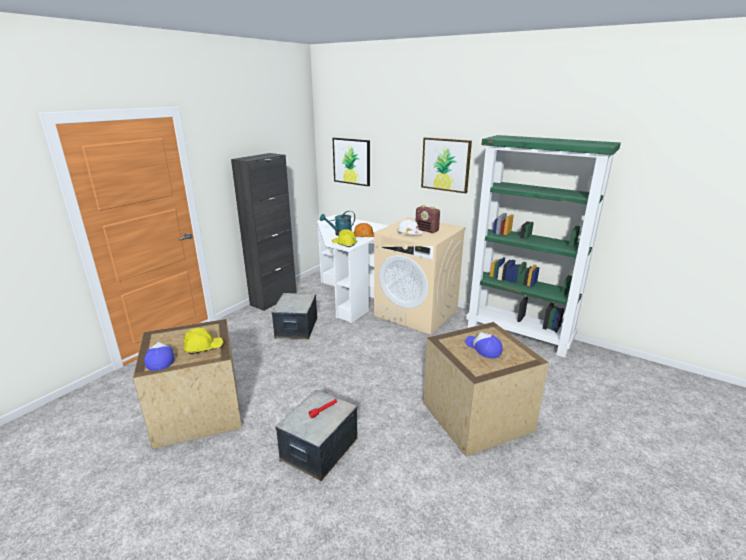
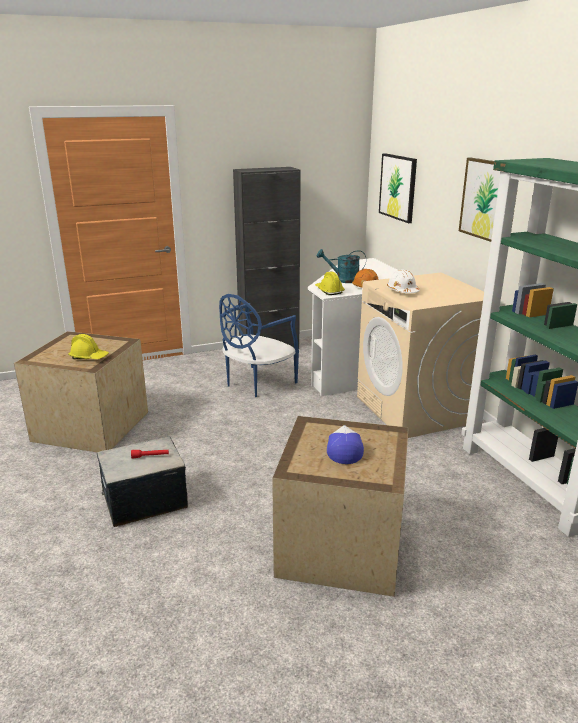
camera: 35 degrees right, 0 degrees up
cap [144,342,174,371] -> none
storage box [271,293,317,339] -> blue chair [219,294,299,397]
radio [416,205,440,233] -> none

